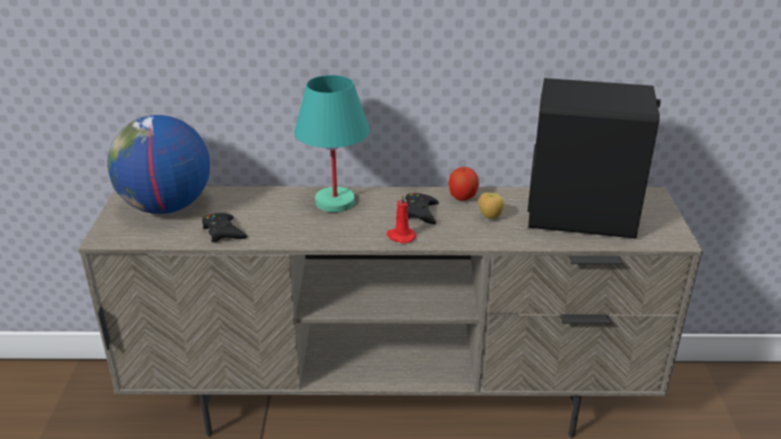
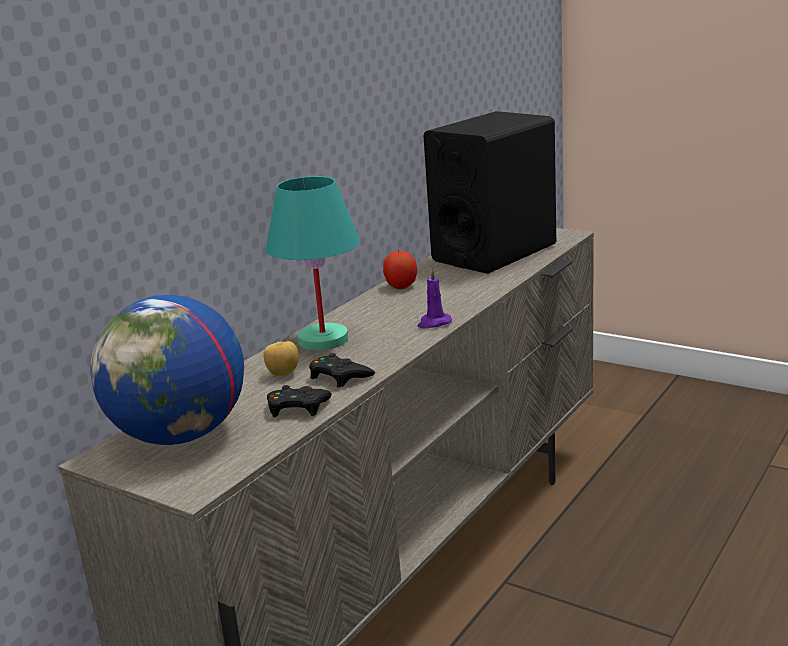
camera: 55 degrees left, 10 degrees down
red candle [387,194,416,243] -> purple candle [418,268,452,328]
black game controller [405,193,439,224] -> black game controller moved to [309,353,375,387]
apple [479,193,504,219] -> apple moved to [264,341,299,376]

